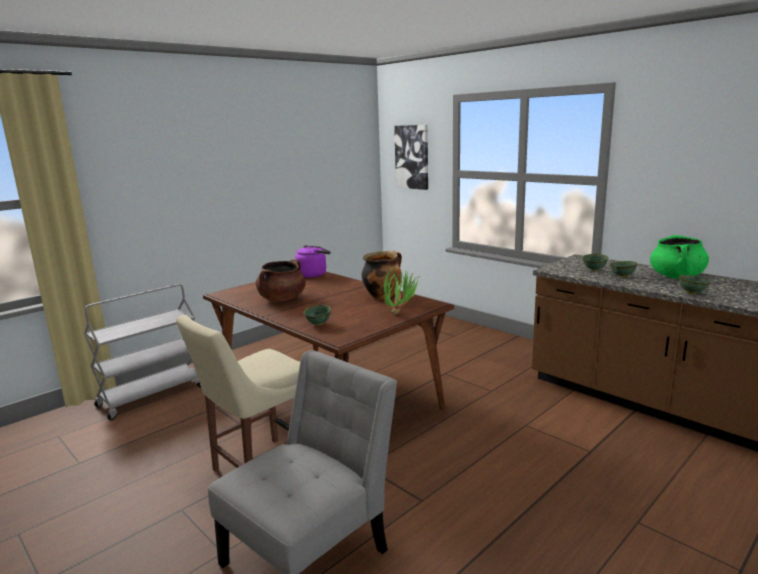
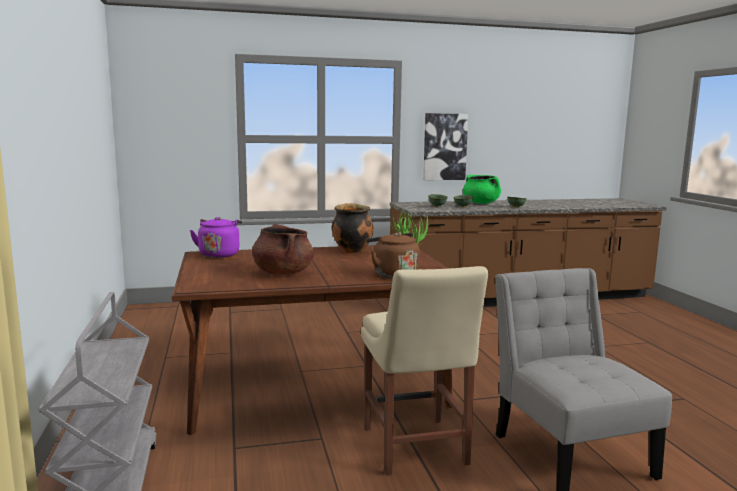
camera: 60 degrees left, 5 degrees down
green bowl [304,305,331,326] -> brown kettle [367,232,420,278]
picture [394,125,428,190] -> picture moved to [423,113,468,180]

